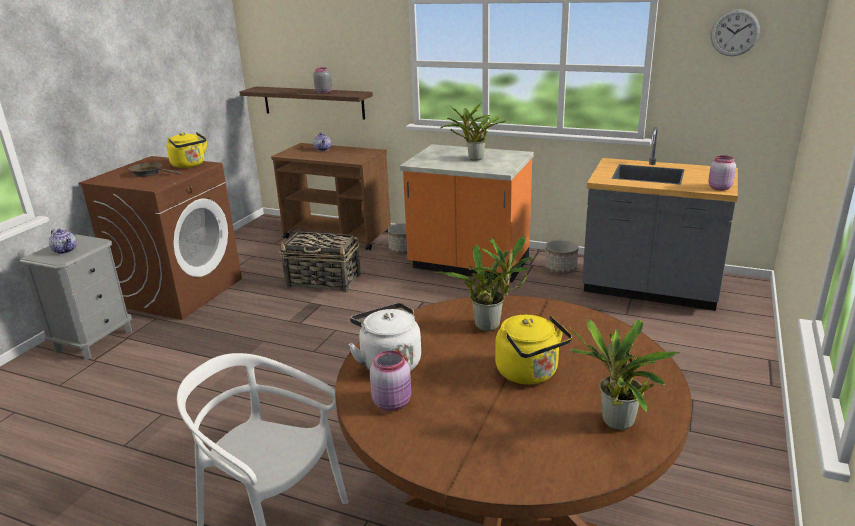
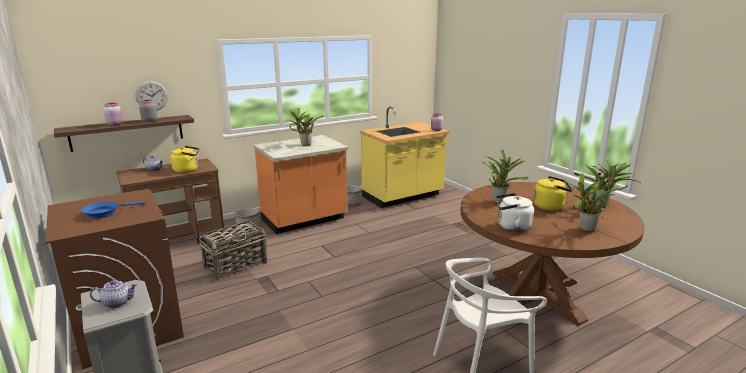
camera: 55 degrees left, 5 degrees down
brown frying pan [129,162,181,177] -> blue frying pan [81,201,145,219]
yellow kettle [166,132,207,168] -> yellow kettle moved to [170,146,199,173]
pink jar [370,350,411,411] -> pink jar moved to [103,103,123,126]
grey counter [582,127,738,311] -> yellow counter [360,106,450,208]
wall clock [711,9,760,56] -> wall clock moved to [135,81,168,111]
none -> potted plant [564,173,620,232]

